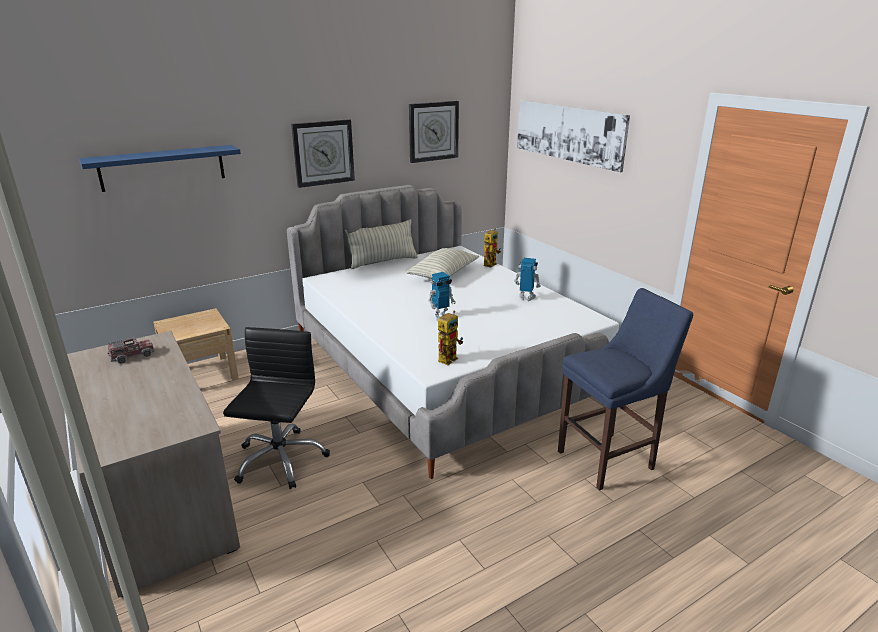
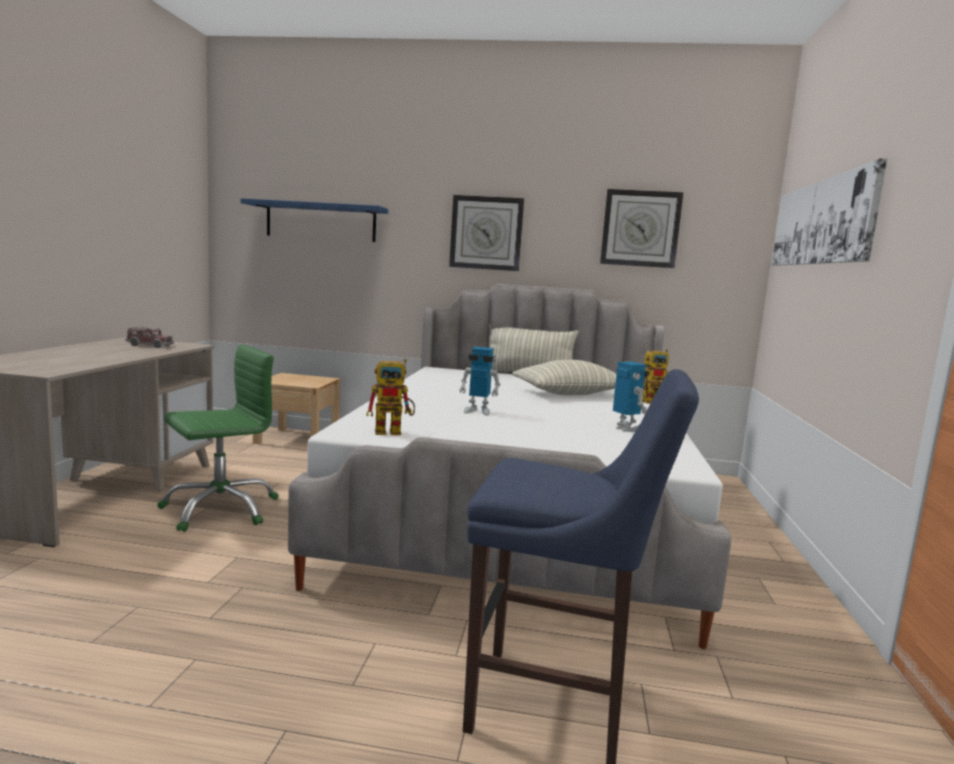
camera: 40 degrees right, 15 degrees down
black office chair [223,327,330,489] -> green office chair [157,345,279,532]

